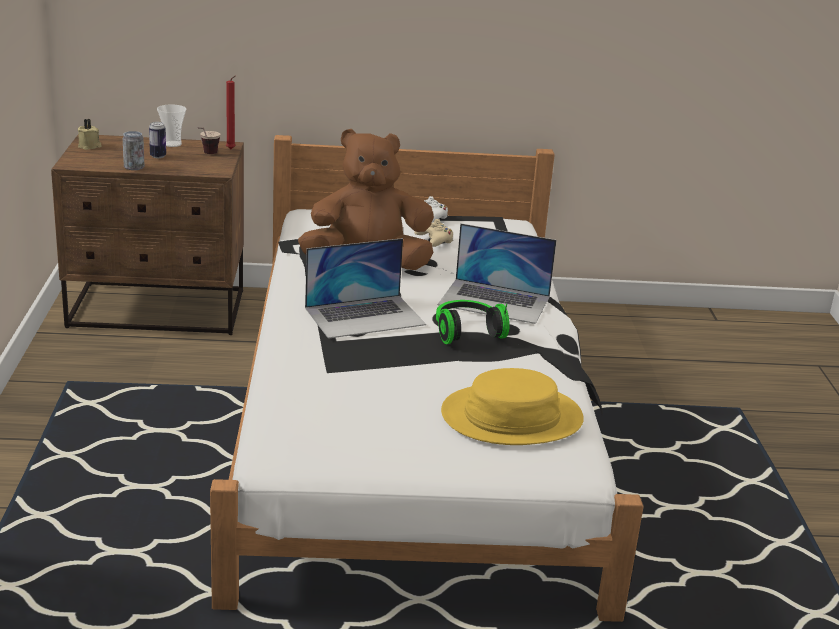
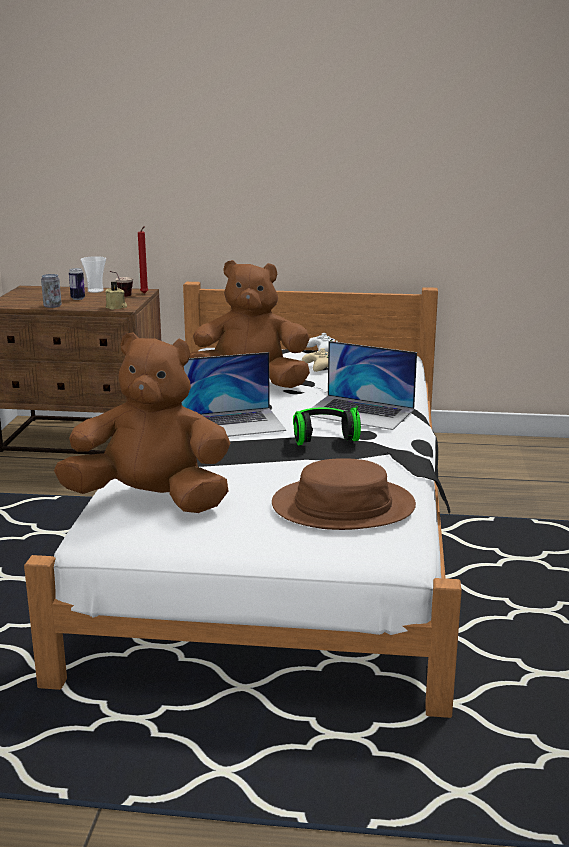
camera: 10 degrees right, 5 degrees down
beige candle [78,119,102,150] -> beige candle moved to [105,281,127,310]
yellow hat [441,368,584,445] -> brown hat [272,458,416,530]
none -> brown plush toy [54,333,230,513]

